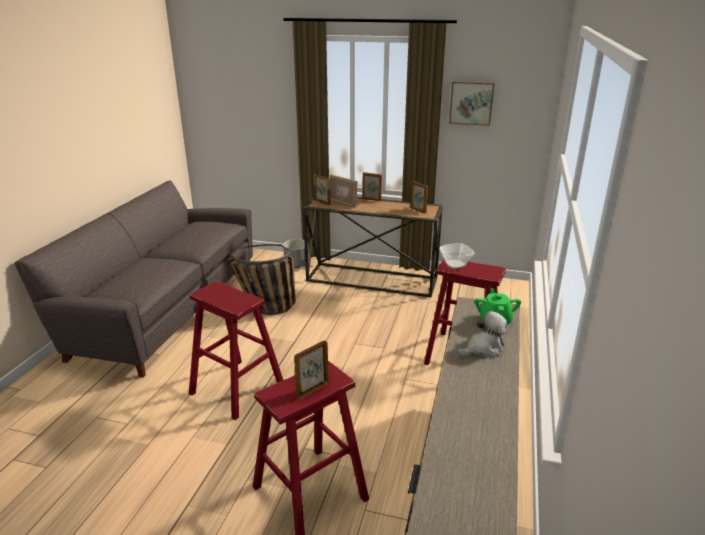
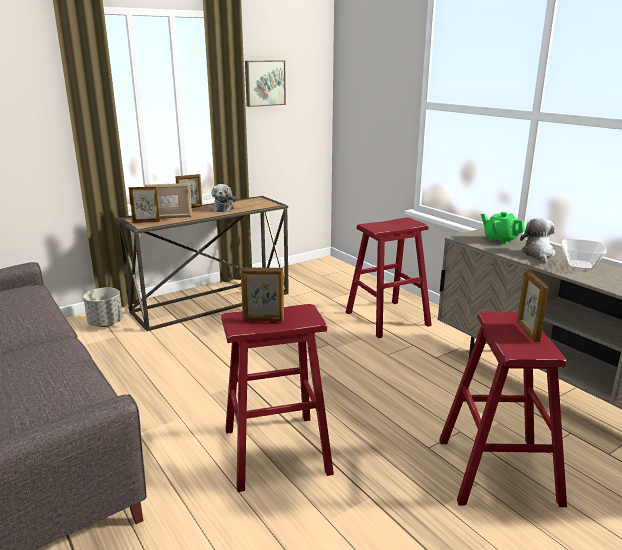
camera: 50 degrees left, 5 degrees down
basket [228,244,296,315] -> none
picture frame [410,181,428,214] -> picture frame moved to [241,267,284,321]
bowl [439,243,475,268] -> bowl moved to [561,239,607,270]
none -> plush toy [210,184,236,212]

